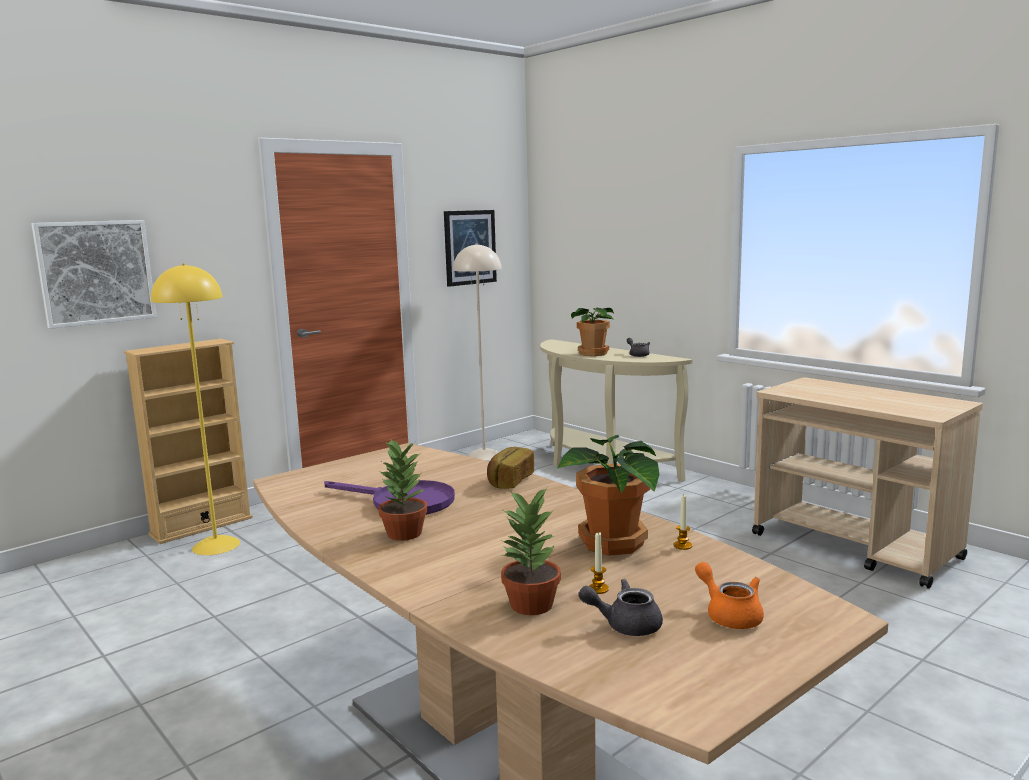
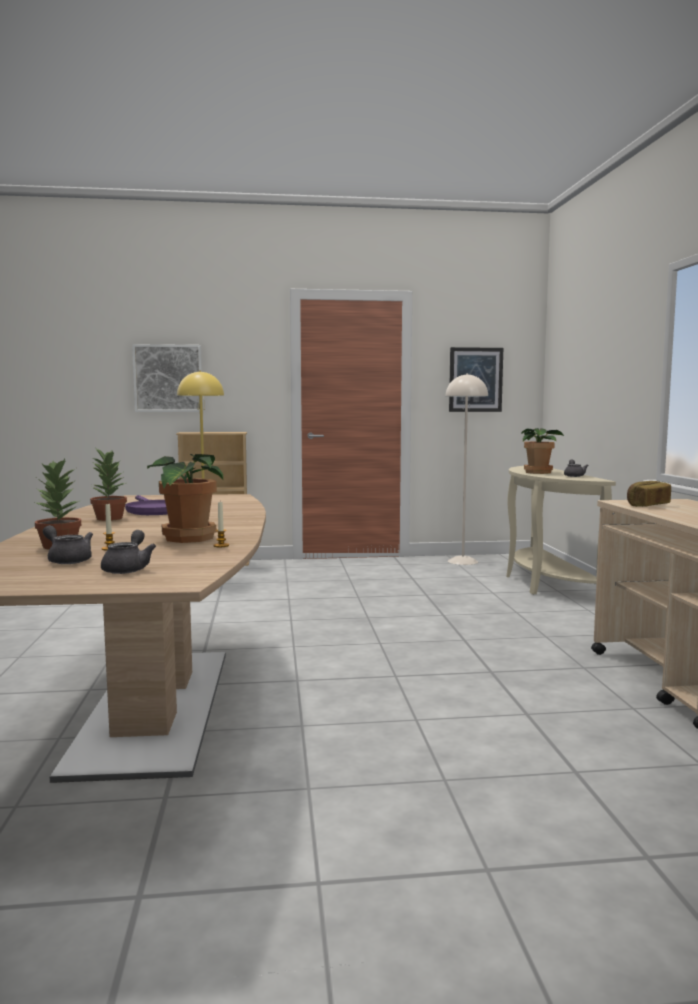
camera: 35 degrees right, 5 degrees down
bread [487,447,534,489] -> bread moved to [627,481,671,507]
orange teapot [695,562,764,629] -> grey teapot [101,530,156,574]

